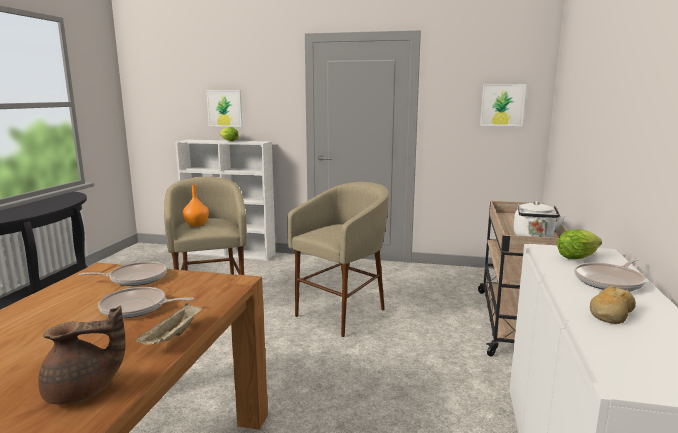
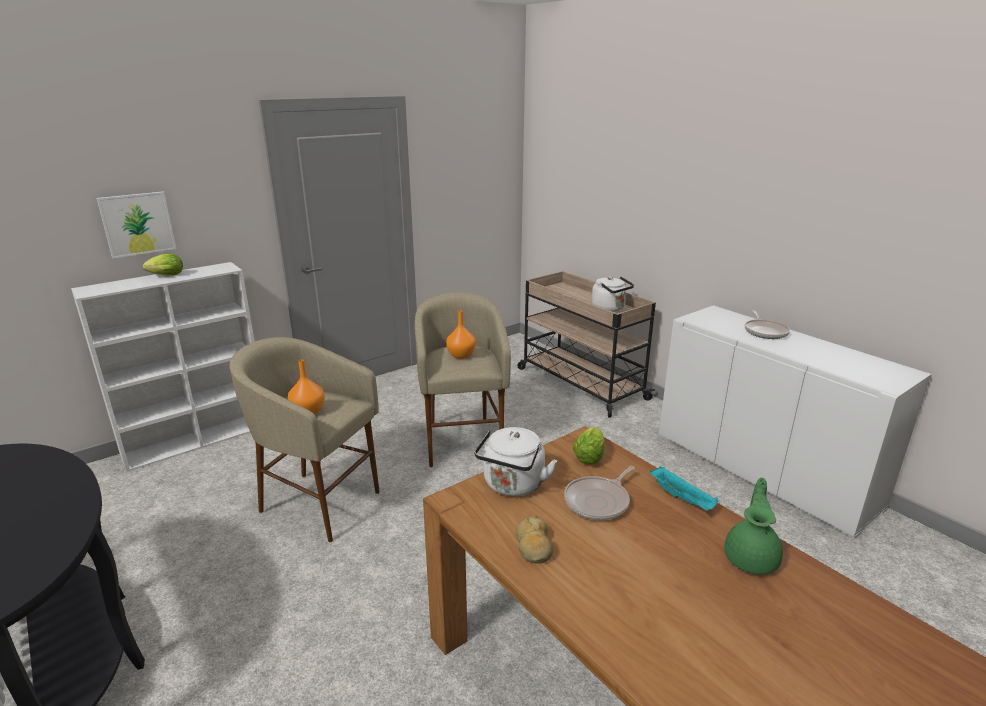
camera: 50 degrees left, 10 degrees up
brown teapot [38,306,126,404] -> green teapot [725,477,783,574]
frying pan [78,261,167,286] -> white kettle [474,427,557,496]
beige tray [135,303,202,345] -> turquoise tray [649,467,718,511]
picture [480,84,526,126] -> none
lettuce [557,230,602,259] -> lettuce moved to [573,427,605,464]
bread [590,286,636,324] -> bread moved to [516,515,553,564]
none -> orange vase [446,310,476,359]

